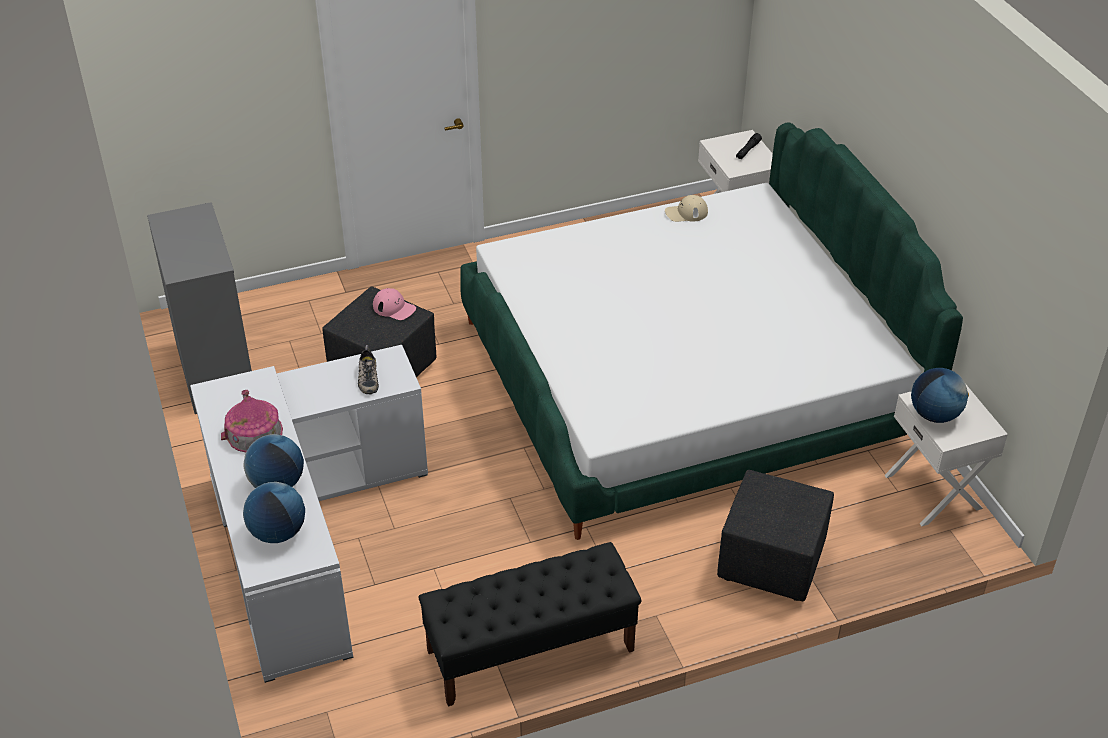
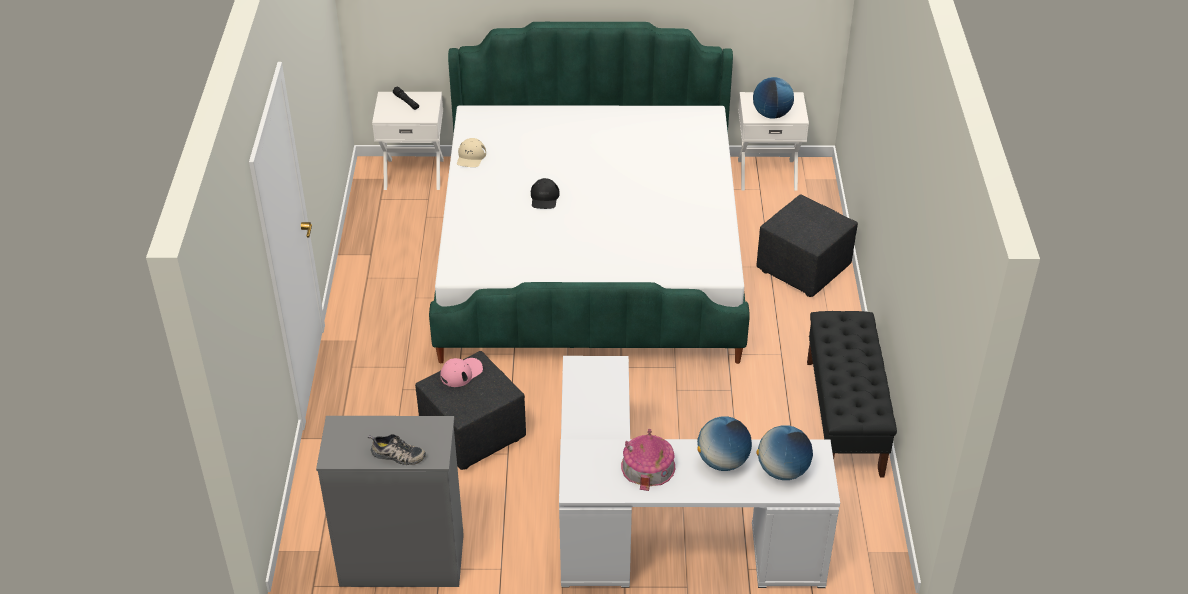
camera: 70 degrees left, 0 degrees up
shoe [358,345,379,394] -> shoe moved to [368,434,426,465]
none -> black cap [531,178,559,209]

